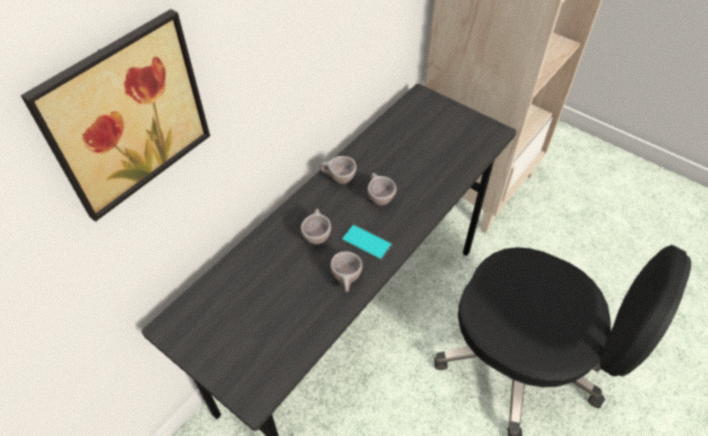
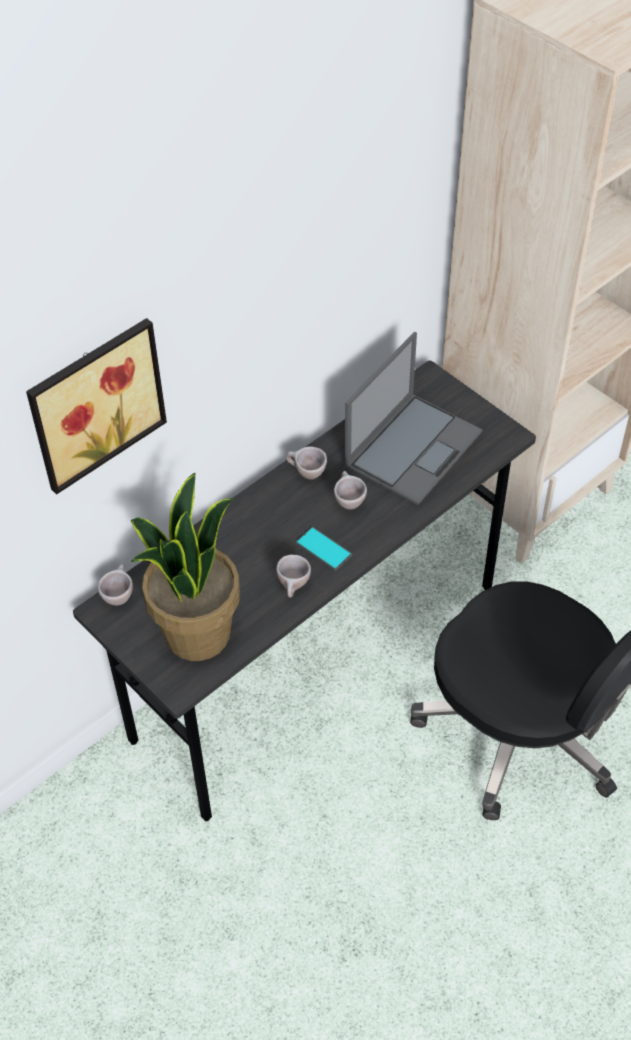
camera: 10 degrees right, 0 degrees up
beige cup [301,209,331,245] -> beige cup moved to [98,564,133,606]
none -> potted plant [130,473,240,661]
none -> laptop [345,332,483,505]

